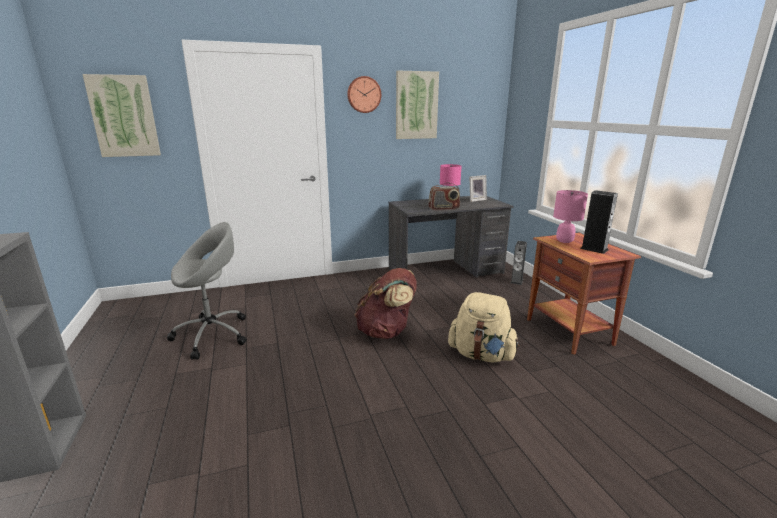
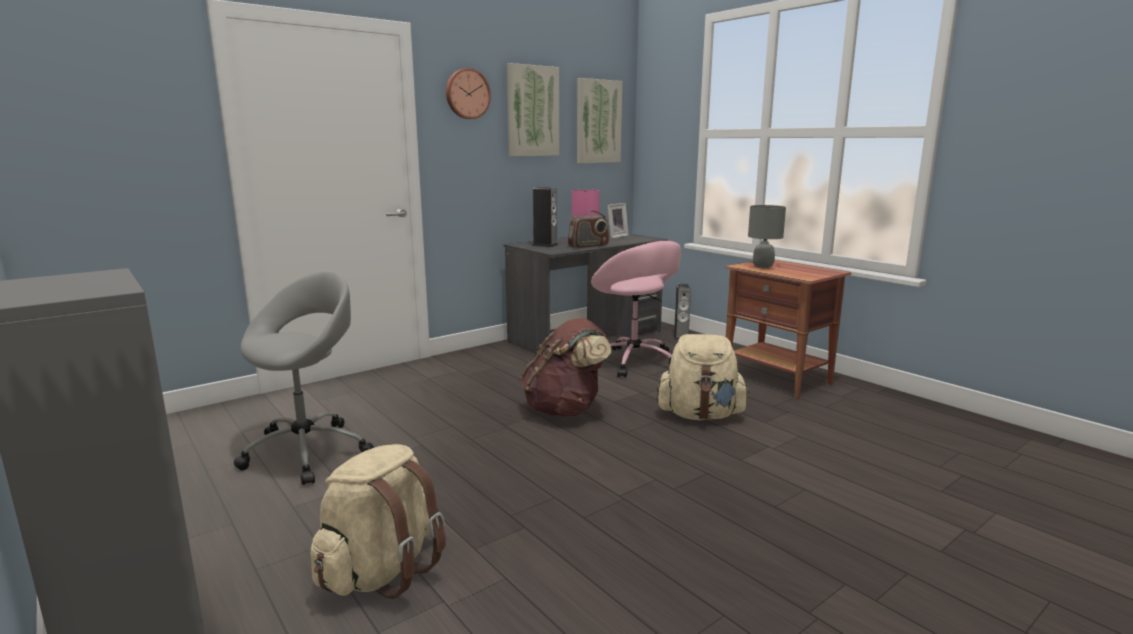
camera: 20 degrees left, 5 degrees down
picture [82,74,161,157] -> picture moved to [577,78,622,163]
pink table lamp [553,190,588,243] -> grey table lamp [748,205,786,268]
speaker [580,190,618,254] -> speaker moved to [532,187,558,247]
none -> beige backpack [310,444,446,599]
none -> pink office chair [591,241,681,377]

